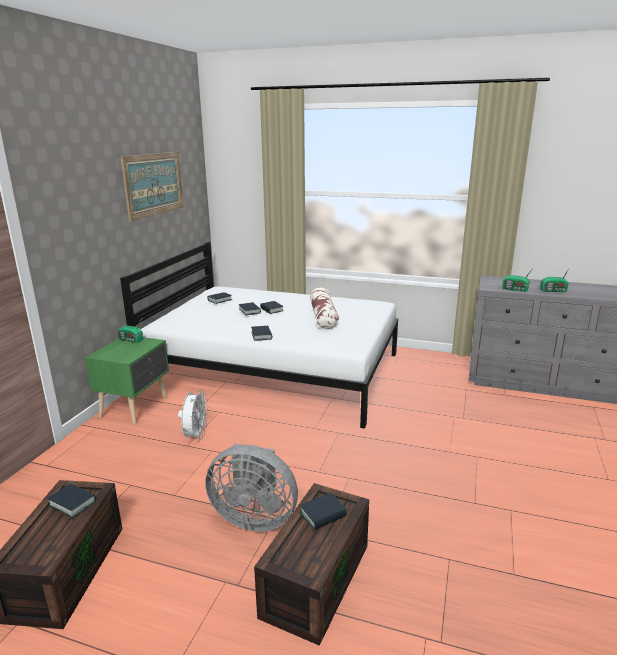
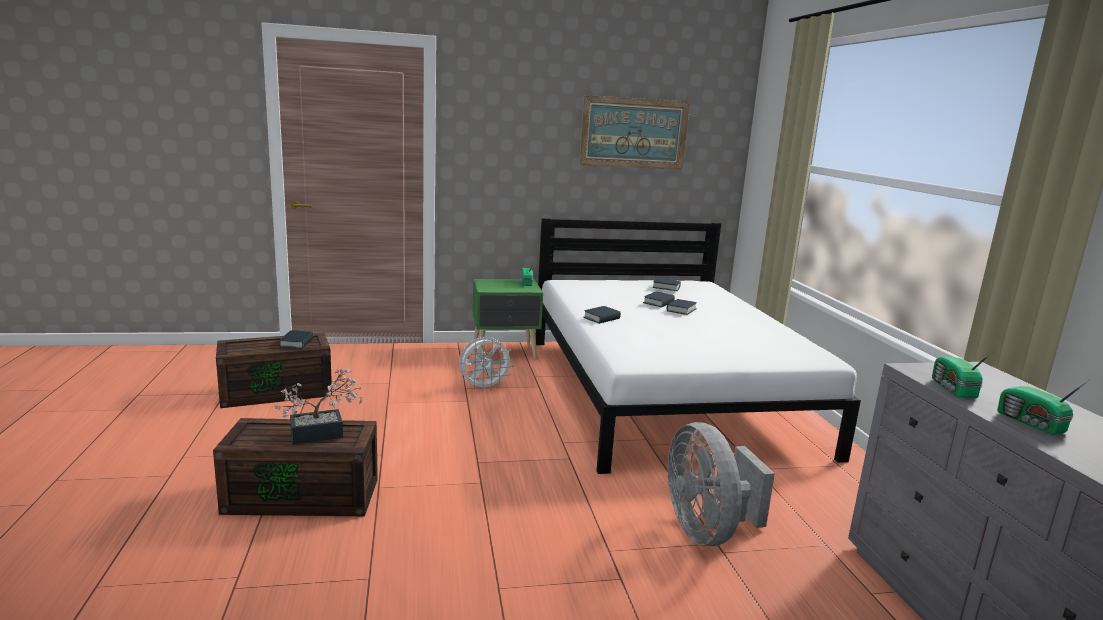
camera: 60 degrees right, 5 degrees down
grey fan [205,444,298,532] -> grey fan moved to [668,422,775,546]
book [300,493,347,530] -> potted plant [274,368,363,444]
pillow [310,288,339,329] -> none

